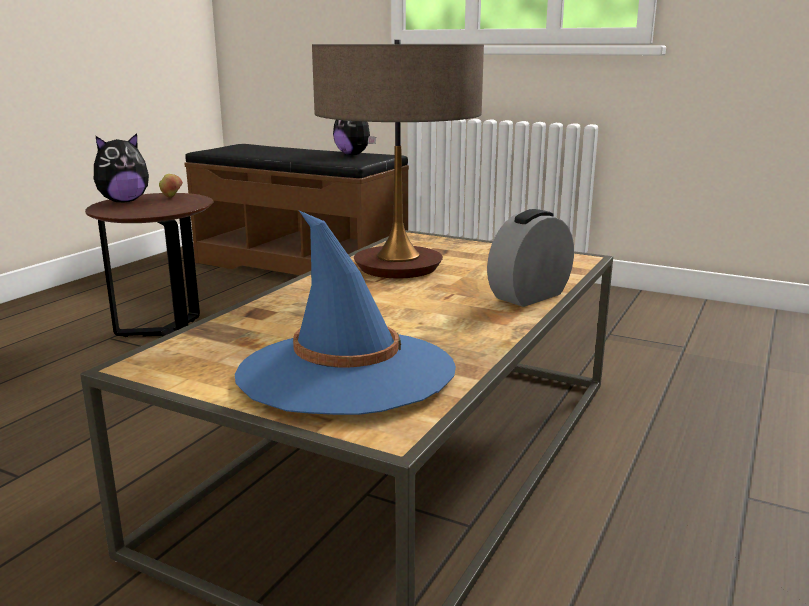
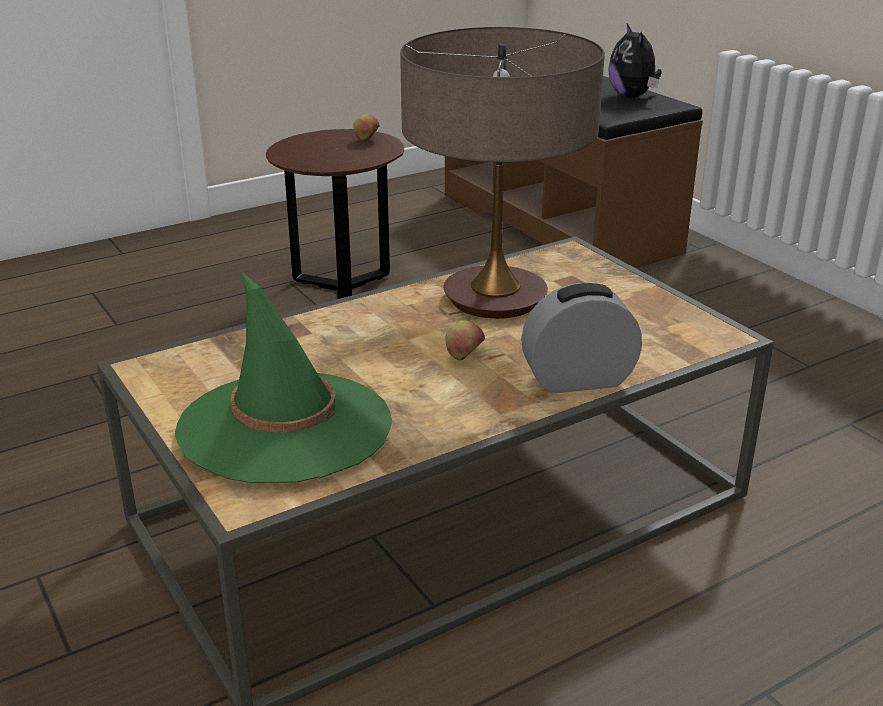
camera: 30 degrees right, 10 degrees up
plush toy [94,133,149,202] -> none
blue hat [235,211,456,415] -> green hat [175,271,392,483]
none -> apple [446,320,485,360]

